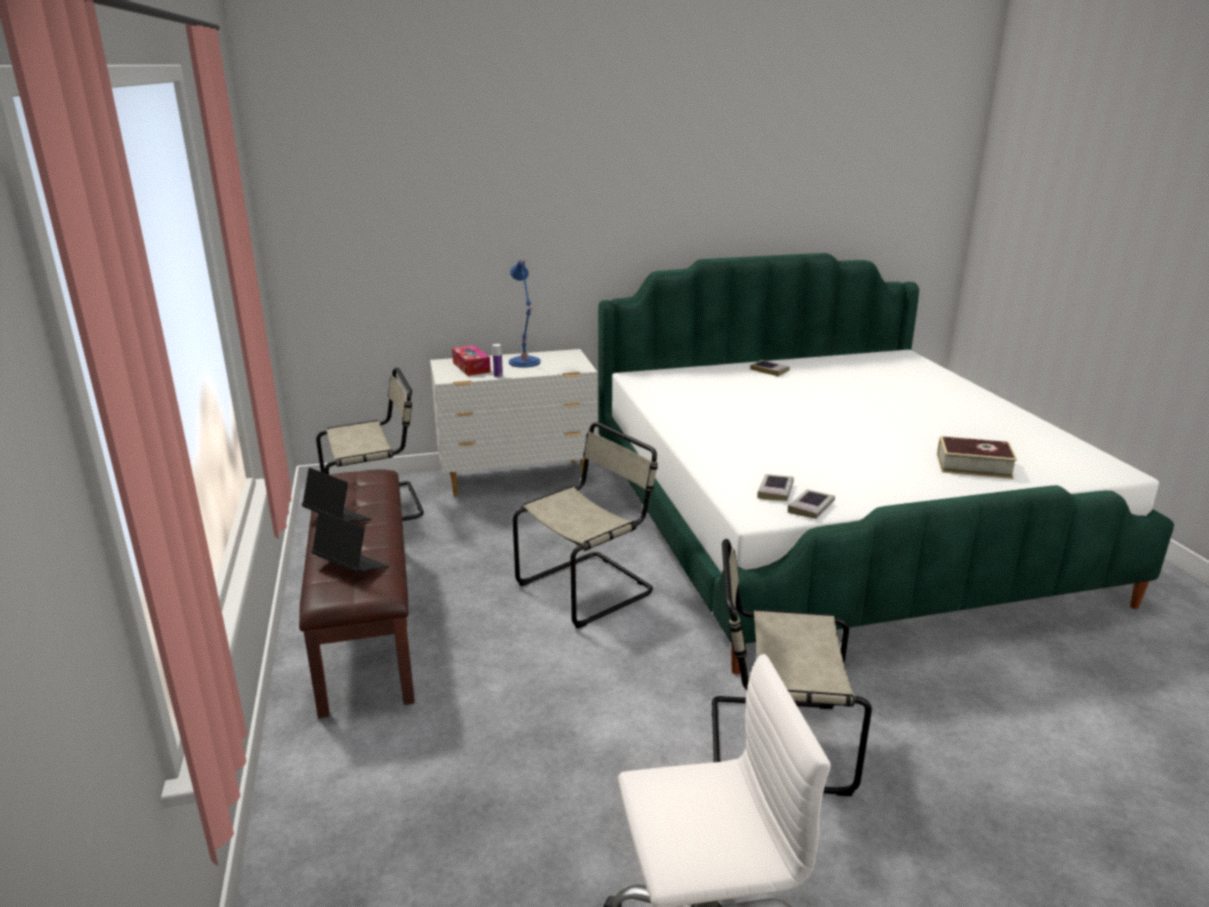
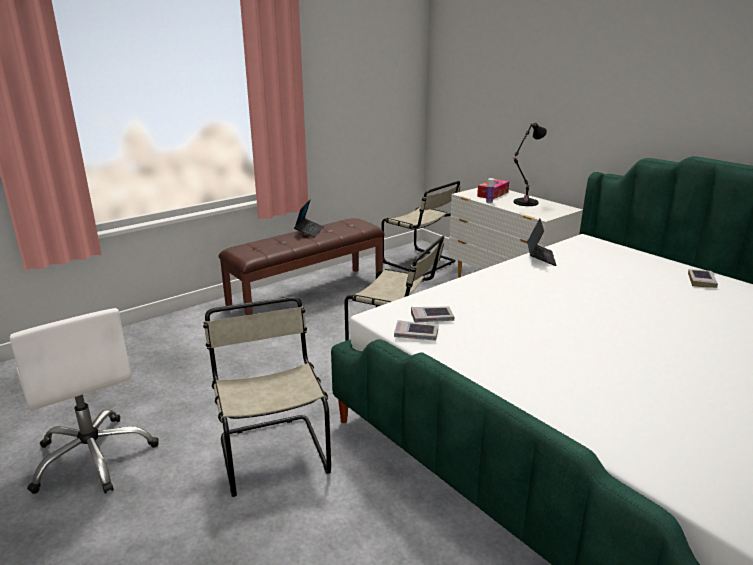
camera: 65 degrees right, 0 degrees up
laptop [311,511,389,572] -> laptop moved to [527,218,557,266]
blue table lamp [509,260,541,368] -> black table lamp [513,122,547,206]
book [937,436,1017,479] -> none

